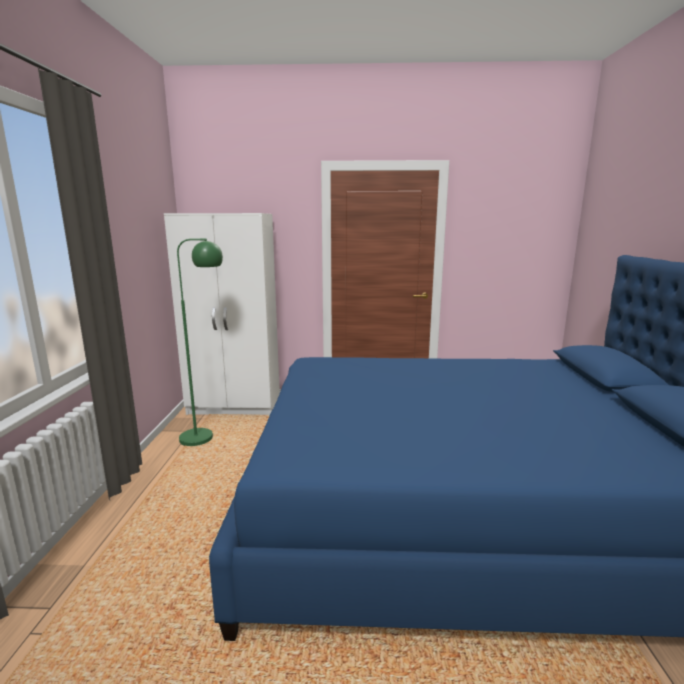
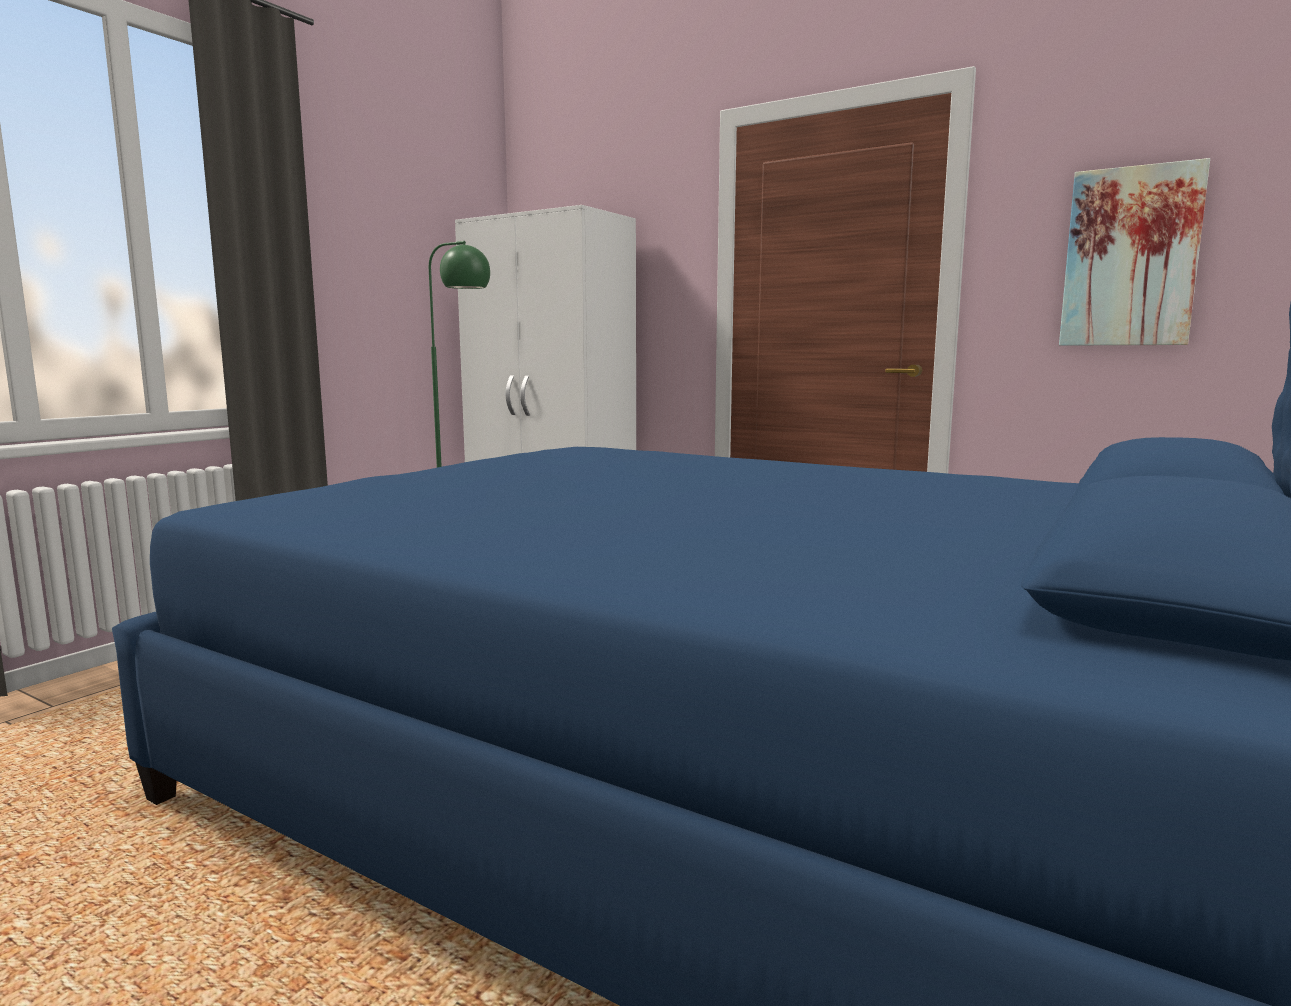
camera: 30 degrees right, 5 degrees down
none -> picture [1059,158,1210,346]

